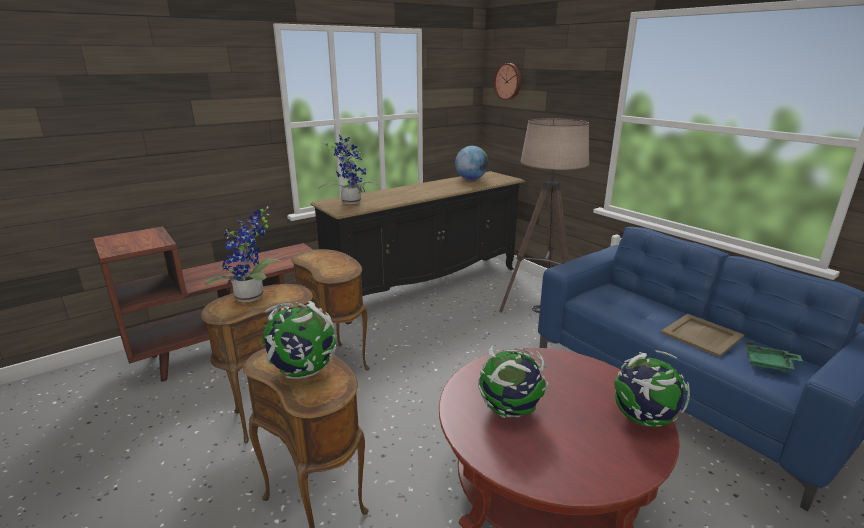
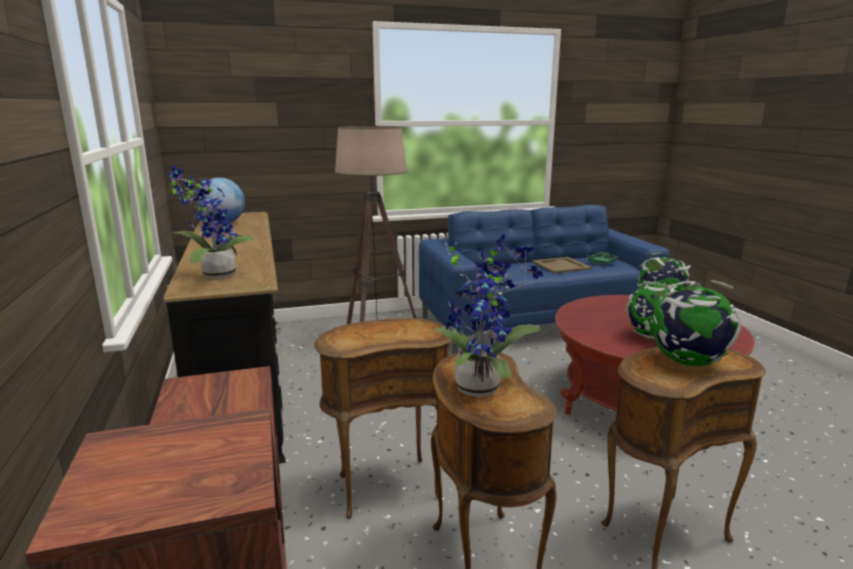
camera: 70 degrees left, 5 degrees down
wall clock [493,63,521,100] -> none

